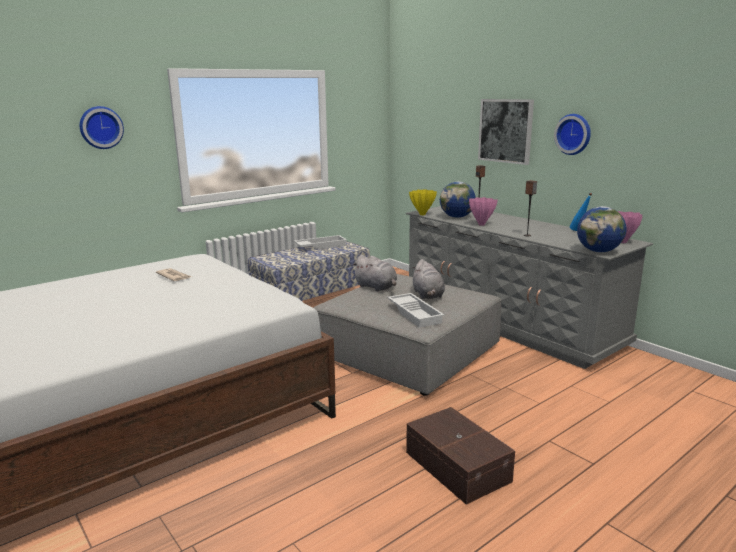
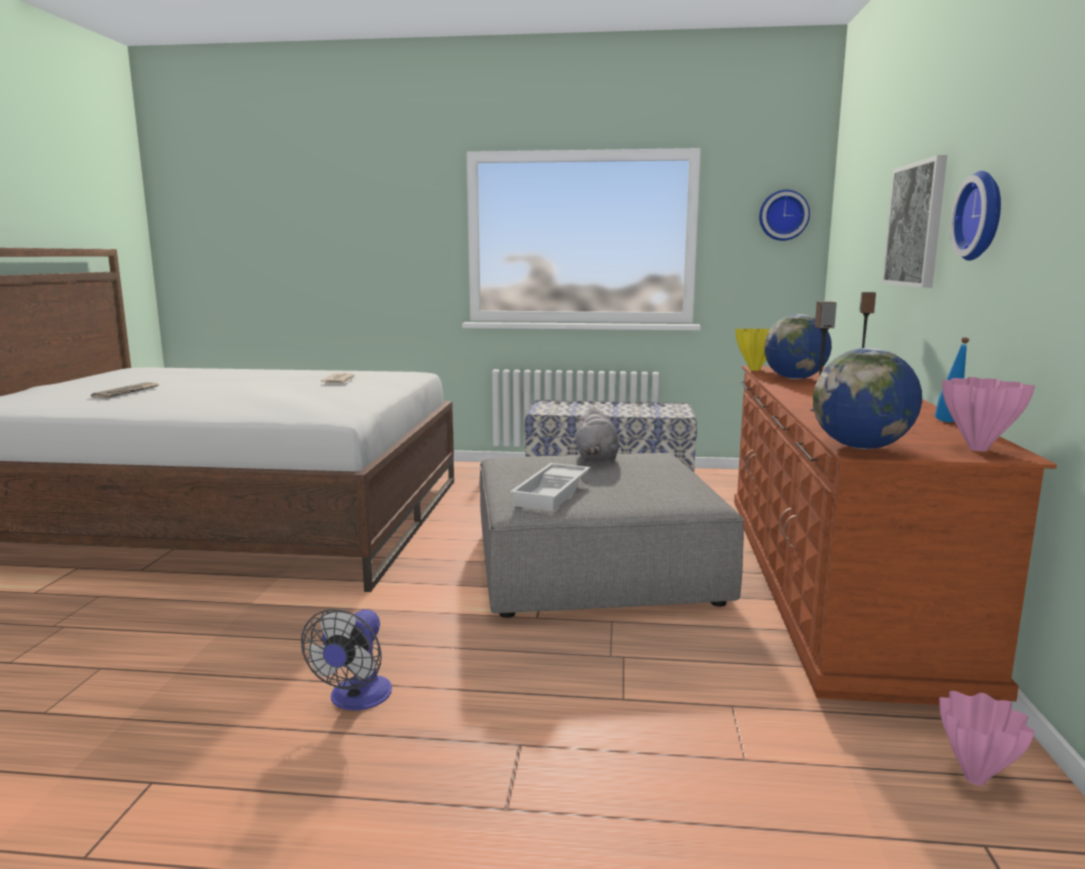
camera: 45 degrees right, 5 degrees down
wall clock [80,106,124,149] -> wall clock moved to [759,190,810,241]
white tray [294,235,347,249] -> none
grey dresser [406,206,653,369] -> brown dresser [734,366,1057,705]
brown storage box [406,407,515,505] -> fan [301,609,392,711]
grey plush toy [413,259,445,299] -> none
pink vase [469,197,498,226] -> pink vase moved to [939,691,1035,786]
none -> newspaper [91,382,159,398]

